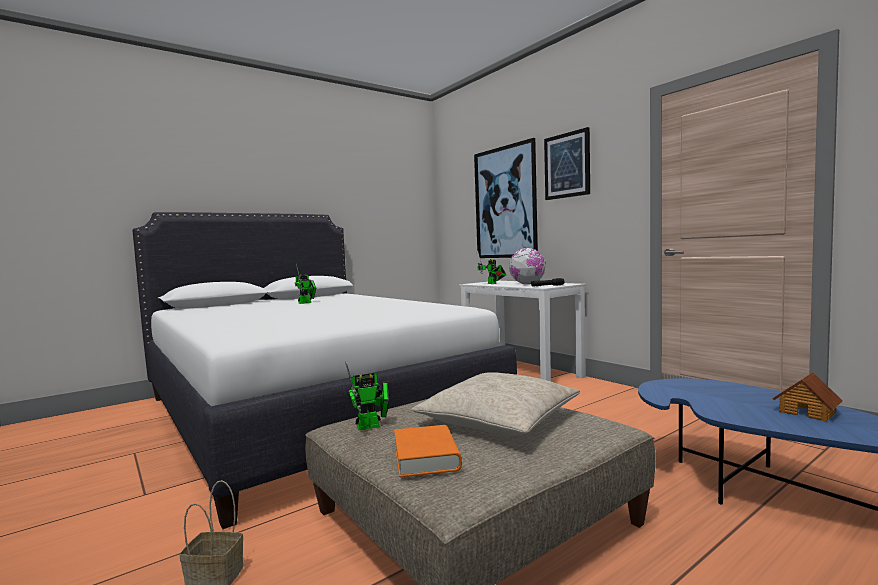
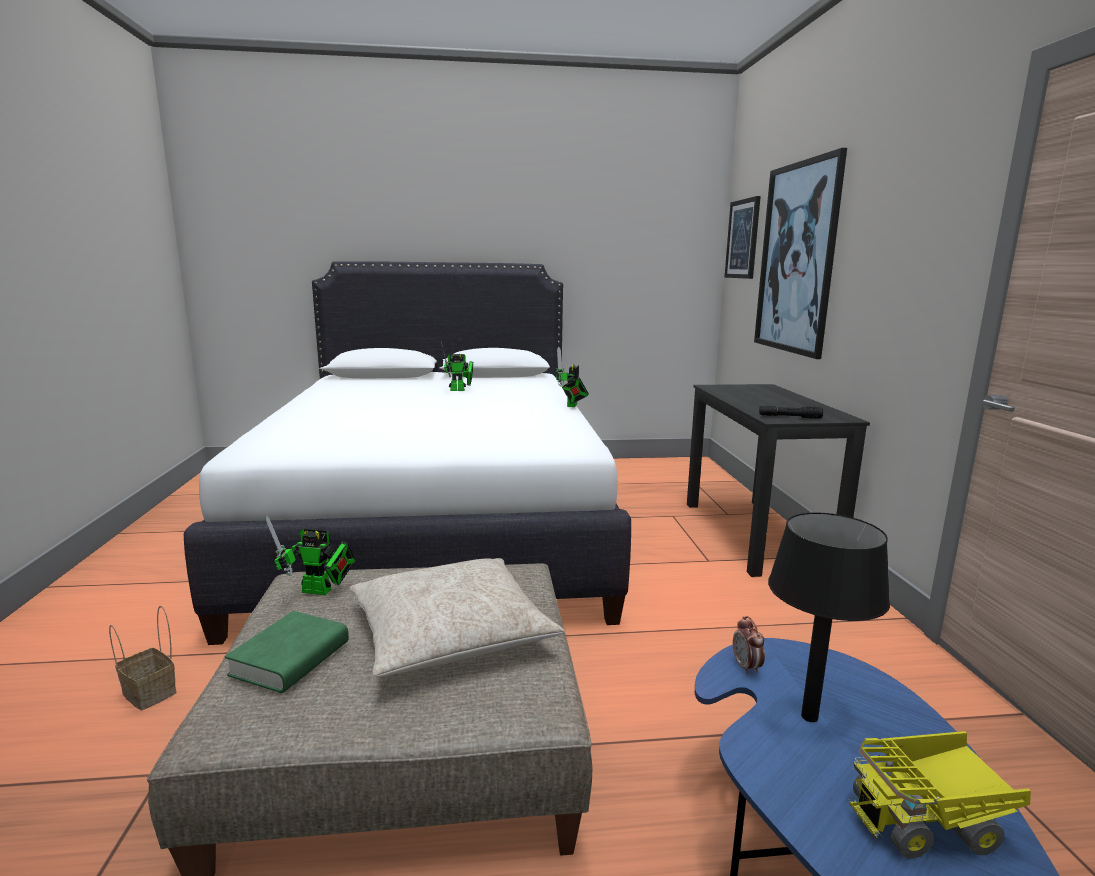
camera: 30 degrees right, 10 degrees up
orange book [394,425,462,477] -> green book [224,611,349,693]
white desk [459,281,586,381] -> black desk [687,384,870,577]
toy robot [476,251,506,284] -> toy robot moved to [556,347,589,407]
globe [509,248,546,284] -> none
picture [544,127,590,200] -> picture moved to [724,196,761,279]
toy house [772,372,843,422] -> toy truck [849,731,1031,859]
none -> alarm clock [733,616,765,675]
none -> black table lamp [768,513,890,722]

